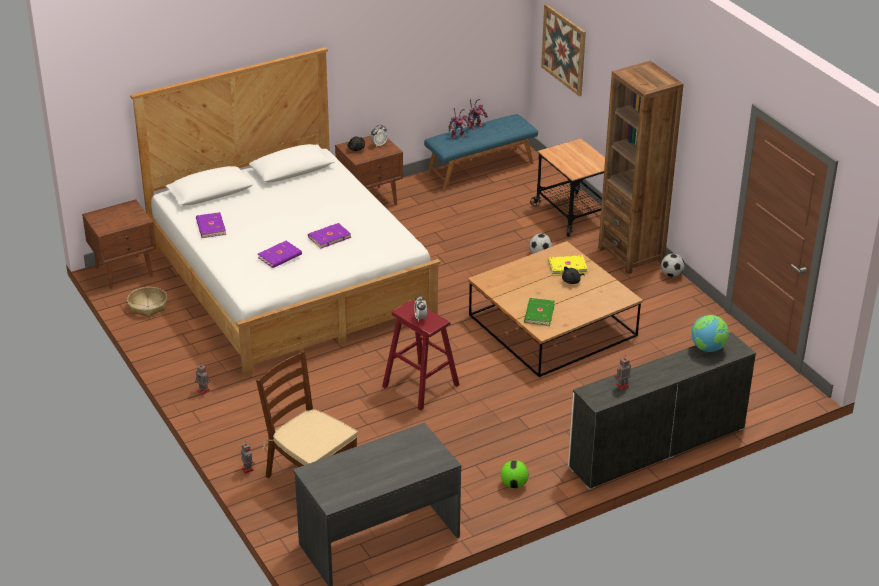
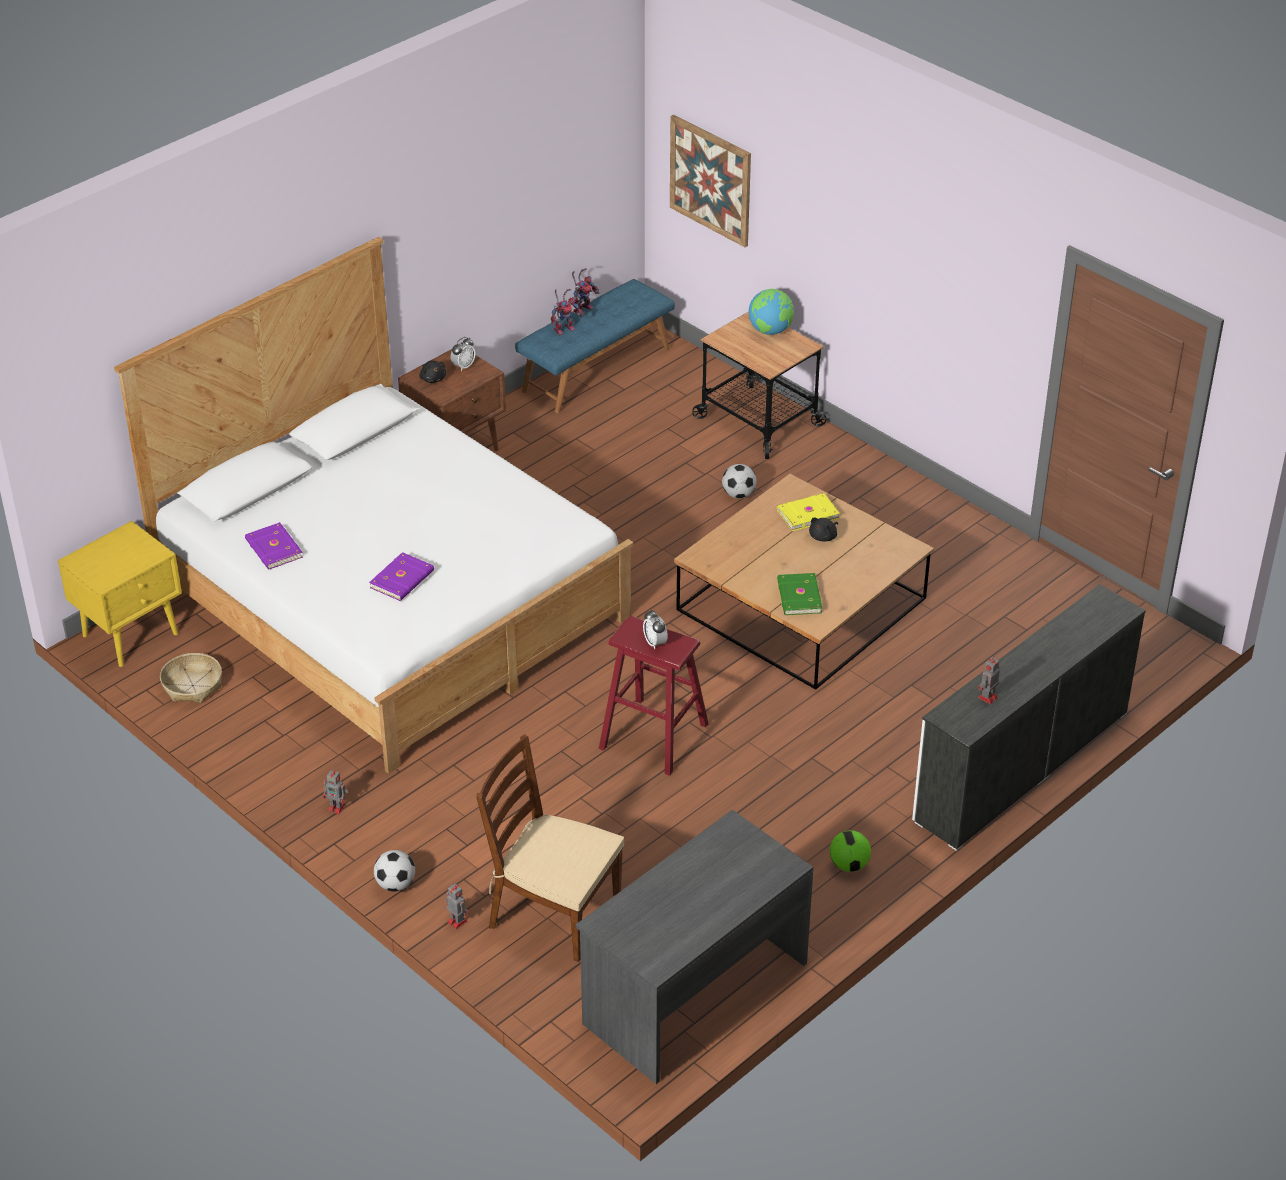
camera: 15 degrees left, 5 degrees up
brown nightstand [82,200,156,289] -> yellow nightstand [58,521,182,667]
purple book [308,223,351,249] -> none
brown bookcase [598,61,684,274] -> none
football [661,254,685,277] -> football moved to [374,850,415,892]
globe [691,315,729,352] -> globe moved to [749,289,794,335]

